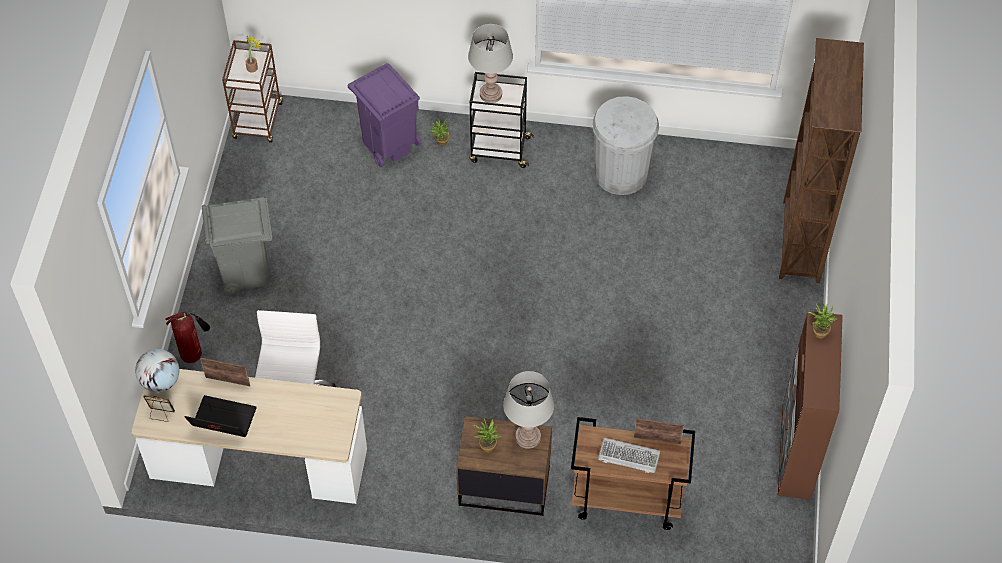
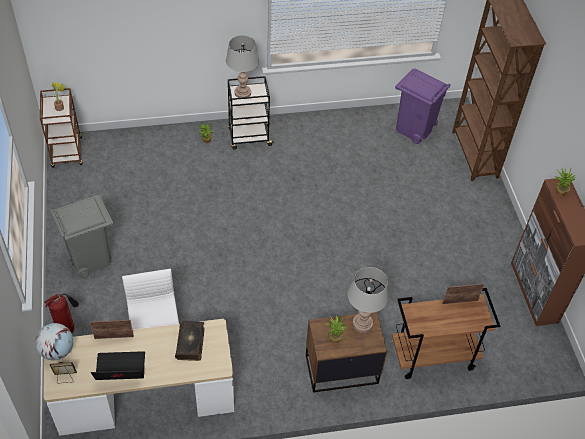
camera: 20 degrees left, 5 degrees down
purple trash can [347,63,421,167] -> purple trash can moved to [395,68,451,144]
white trash can [592,96,659,195] -> none
keyboard [598,438,660,473] -> none
none -> book [175,321,205,361]

